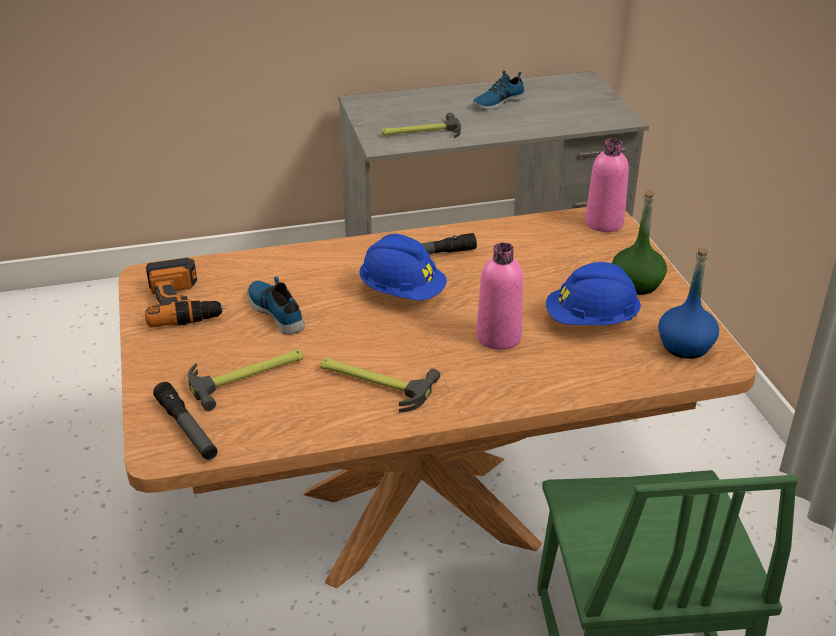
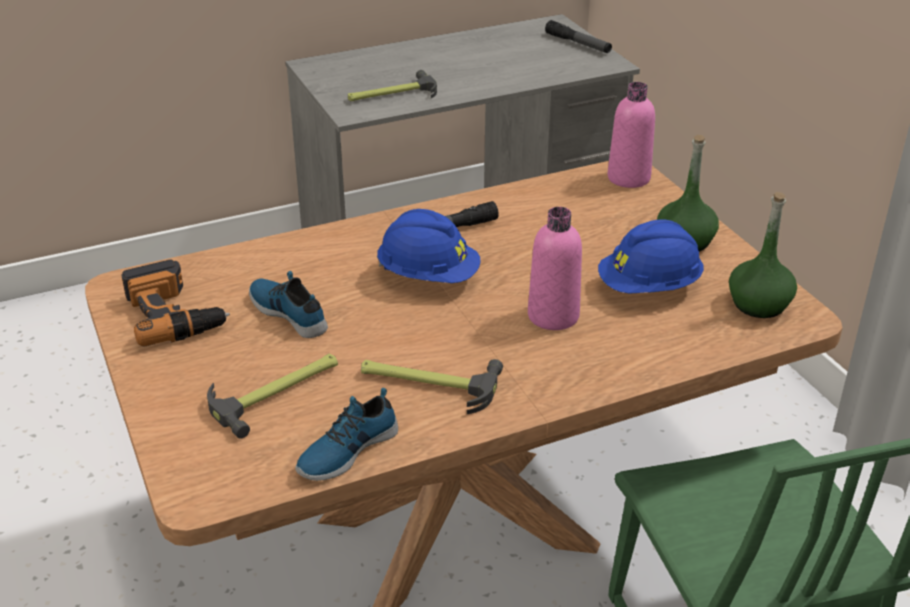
camera: 10 degrees left, 0 degrees up
flashlight [153,382,217,460] -> flashlight moved to [545,20,612,53]
shoe [472,70,525,109] -> shoe moved to [295,388,398,481]
blue bottle [658,247,719,359] -> green bottle [729,192,797,318]

